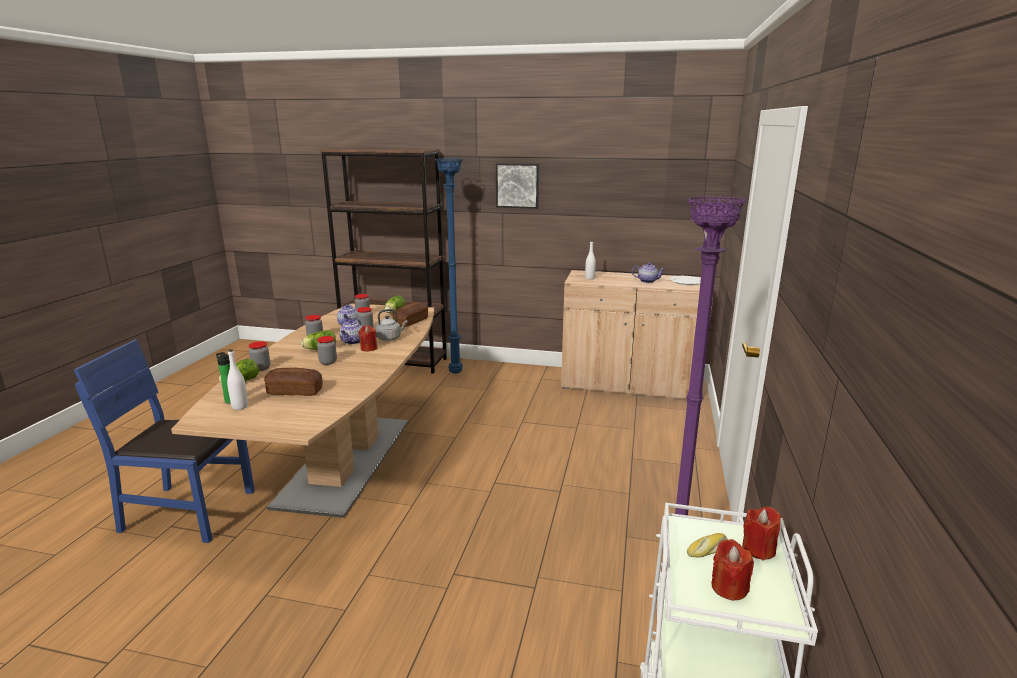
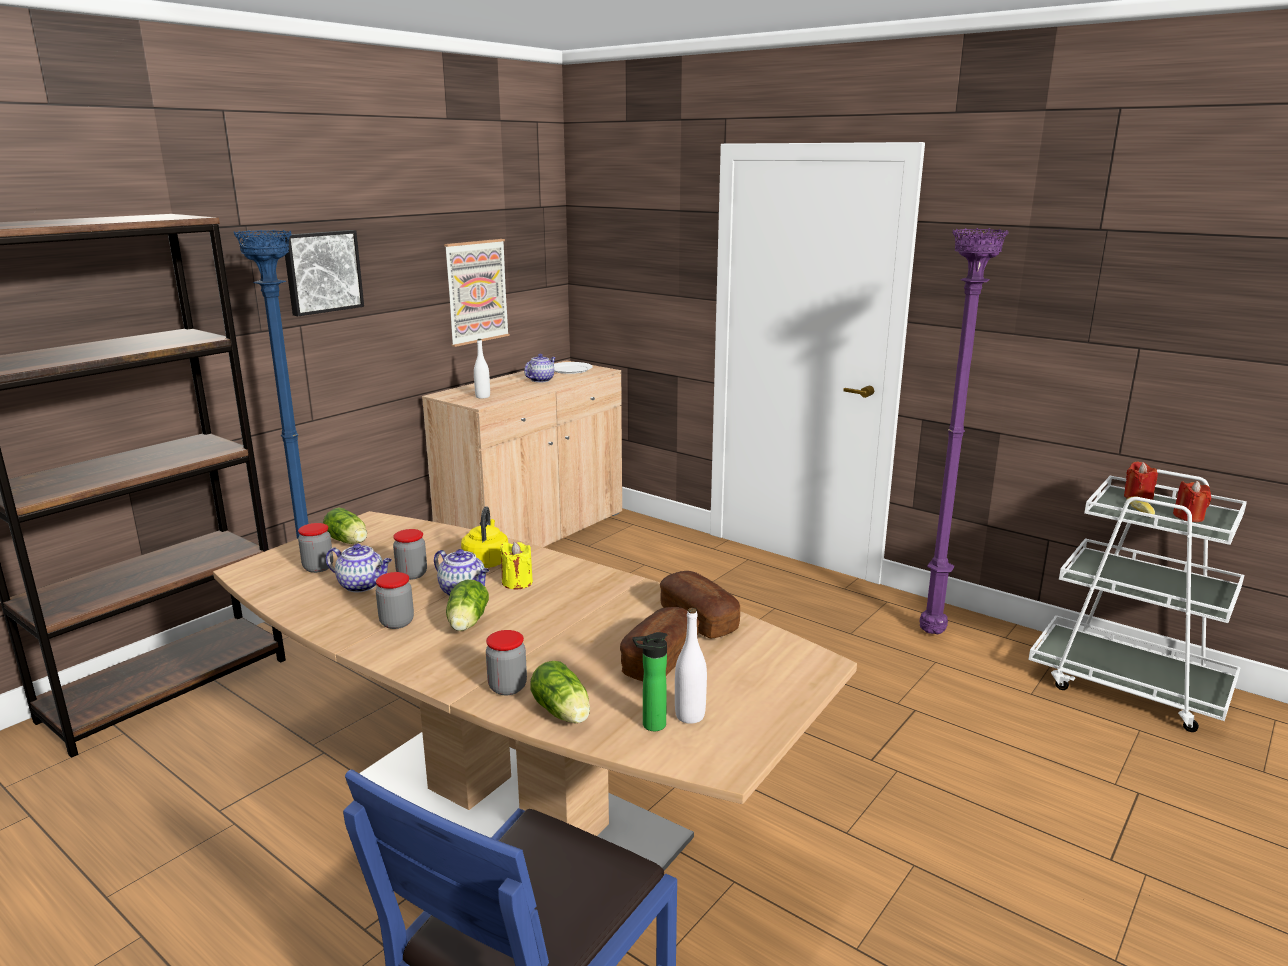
camera: 65 degrees left, 0 degrees up
jar [317,336,337,365] -> none
red candle [358,325,378,352] -> yellow candle [500,542,533,589]
grey kettle [375,309,408,341] -> yellow kettle [461,506,508,568]
bread [392,302,428,327] -> bread moved to [660,571,740,639]
none -> picture [444,239,510,347]

